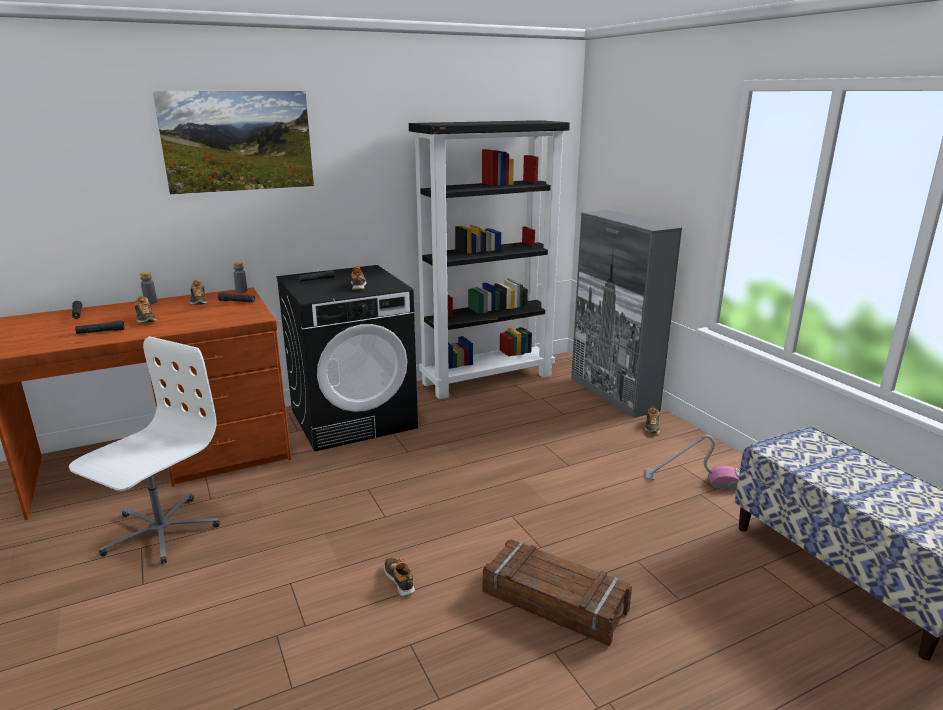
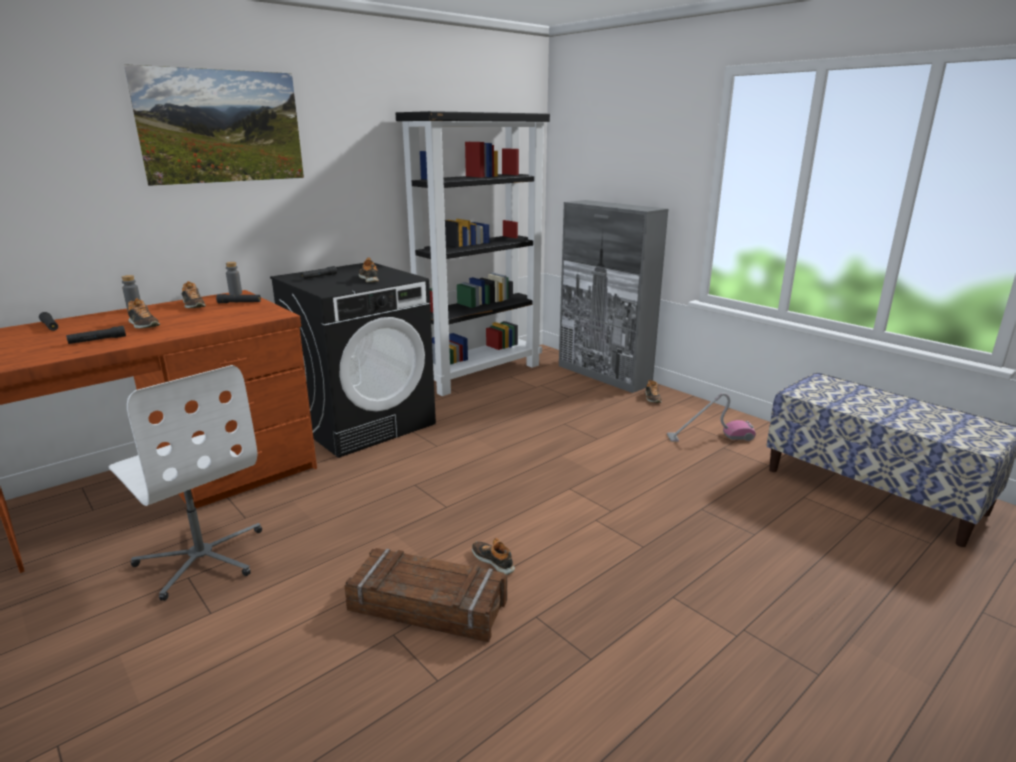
camera: 15 degrees left, 0 degrees up
white office chair [69,336,220,564] -> white office chair turned 120 degrees clockwise [108,365,262,601]
crate [482,539,632,647] -> crate moved to [345,548,507,642]

